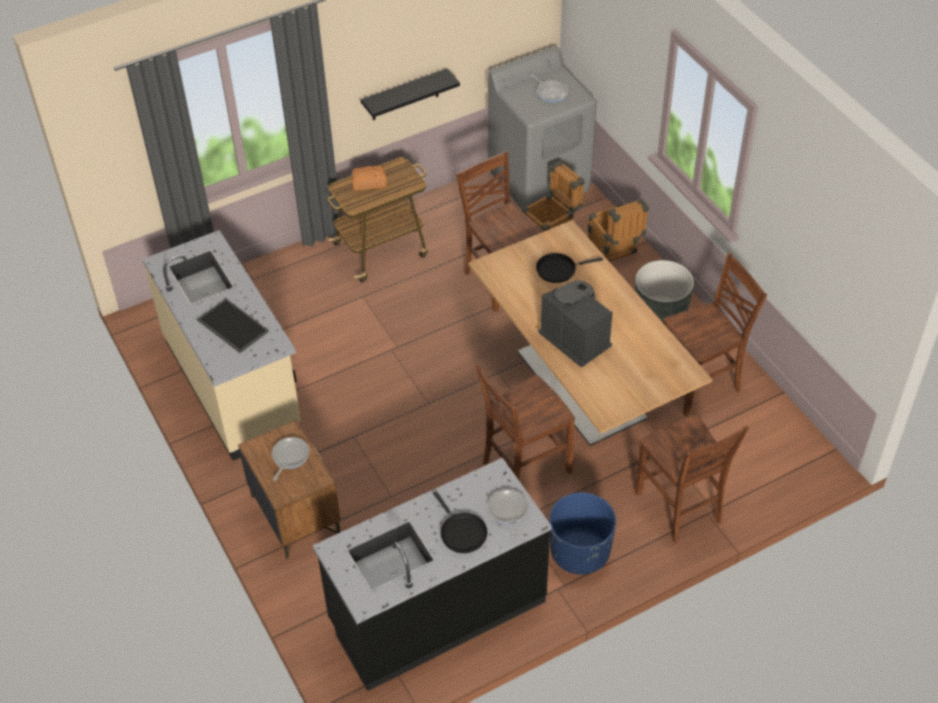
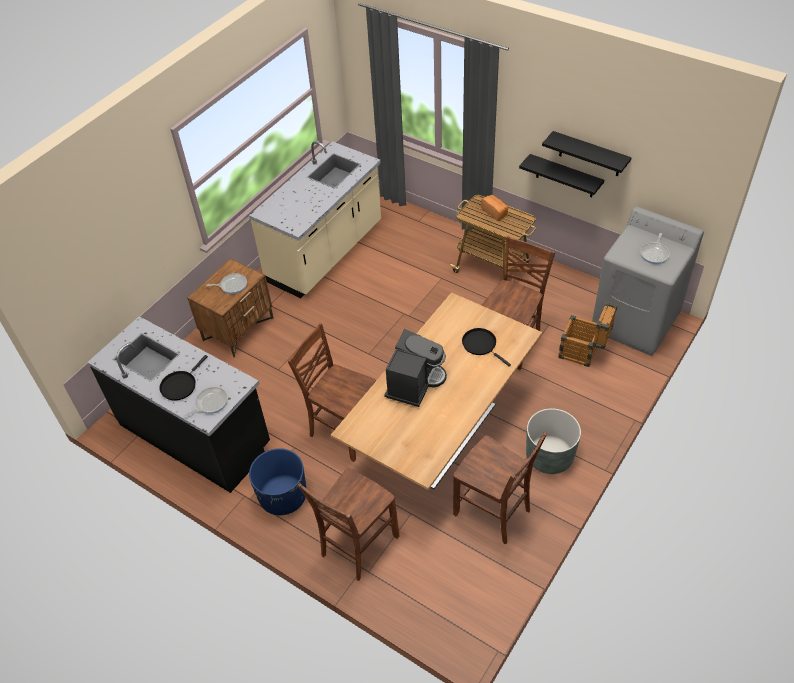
camera: 65 degrees right, 0 degrees up
tray [197,298,269,353] -> none
crate [588,199,649,262] -> none
none -> black shelf [542,131,632,176]

